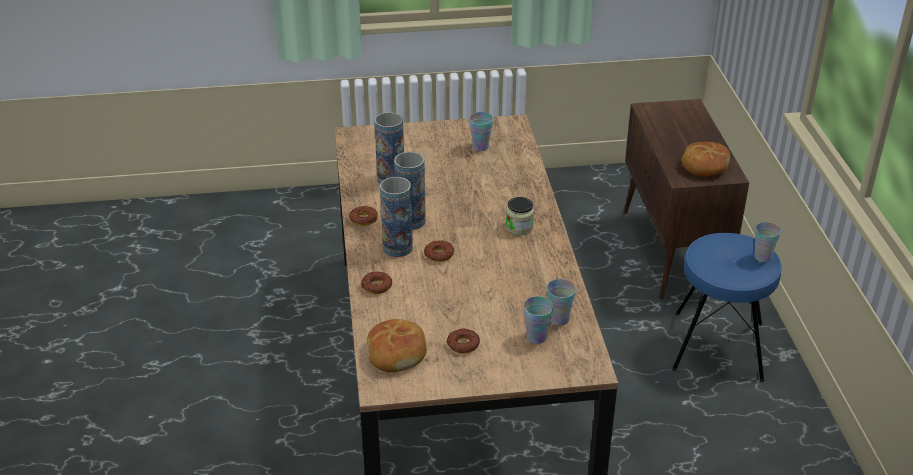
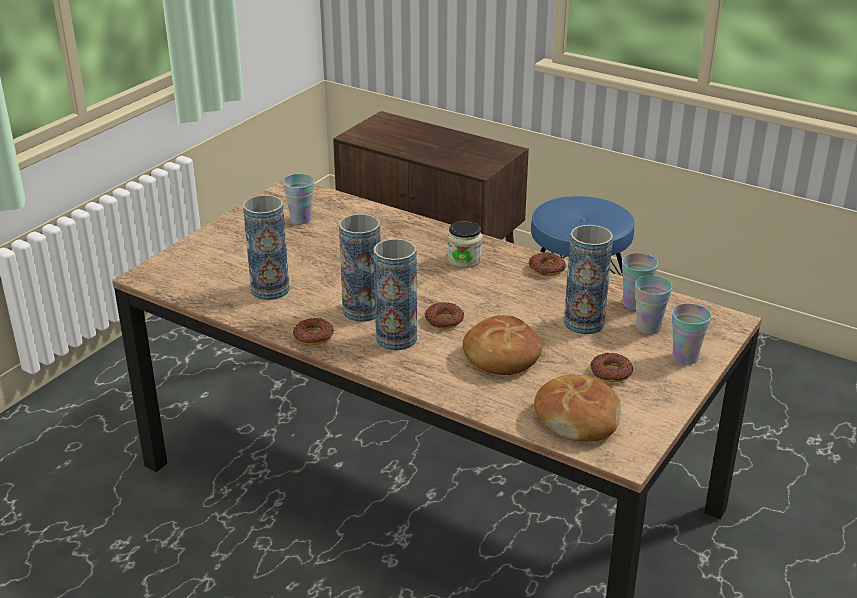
camera: 50 degrees left, 5 degrees down
donut [361,271,392,294] -> donut moved to [529,252,566,276]
bread [681,142,730,177] -> bread moved to [463,315,542,375]
cup [754,222,781,262] -> cup moved to [672,303,711,365]
none -> vase [564,225,613,334]

